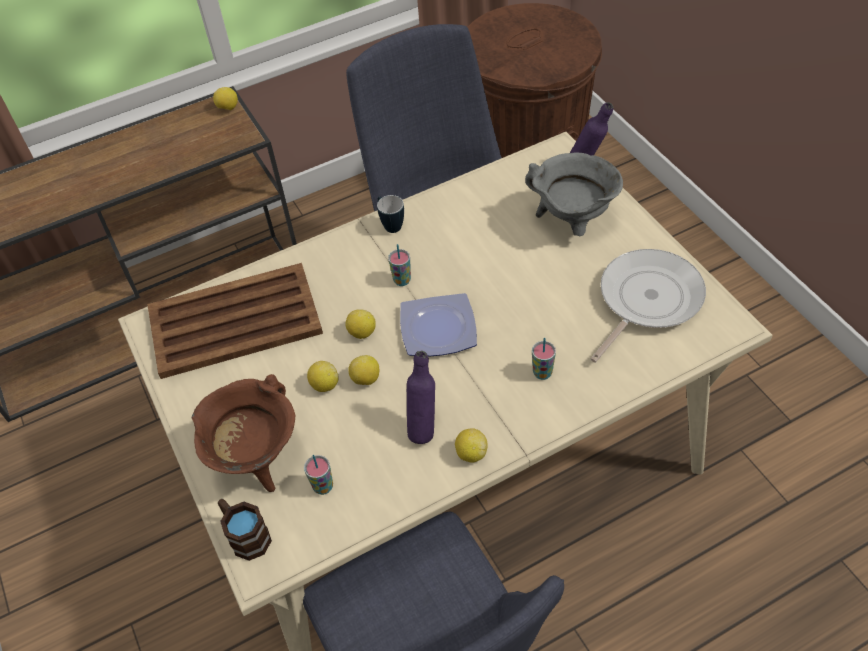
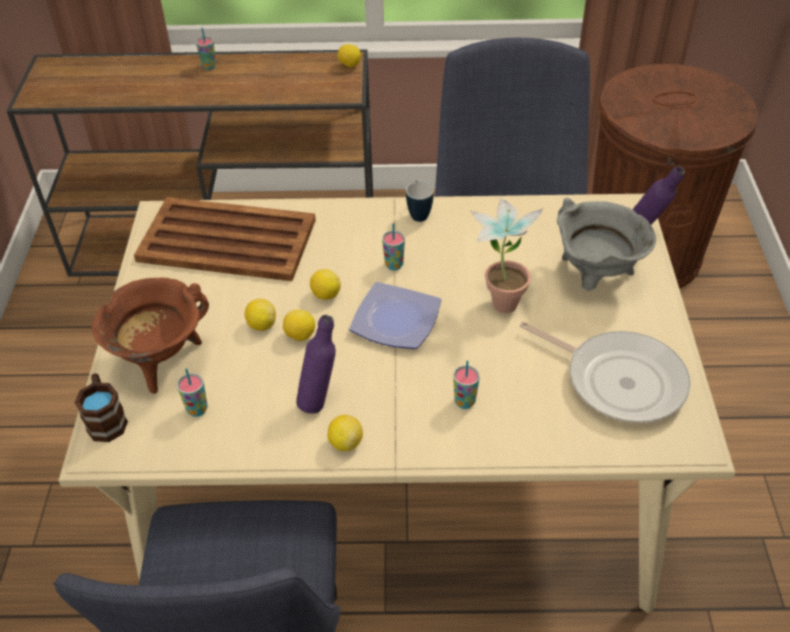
camera: 25 degrees right, 5 degrees down
frying pan [590,249,706,363] -> frying pan turned 60 degrees clockwise [520,322,690,423]
none -> cup [196,28,216,70]
none -> potted plant [470,197,543,313]

